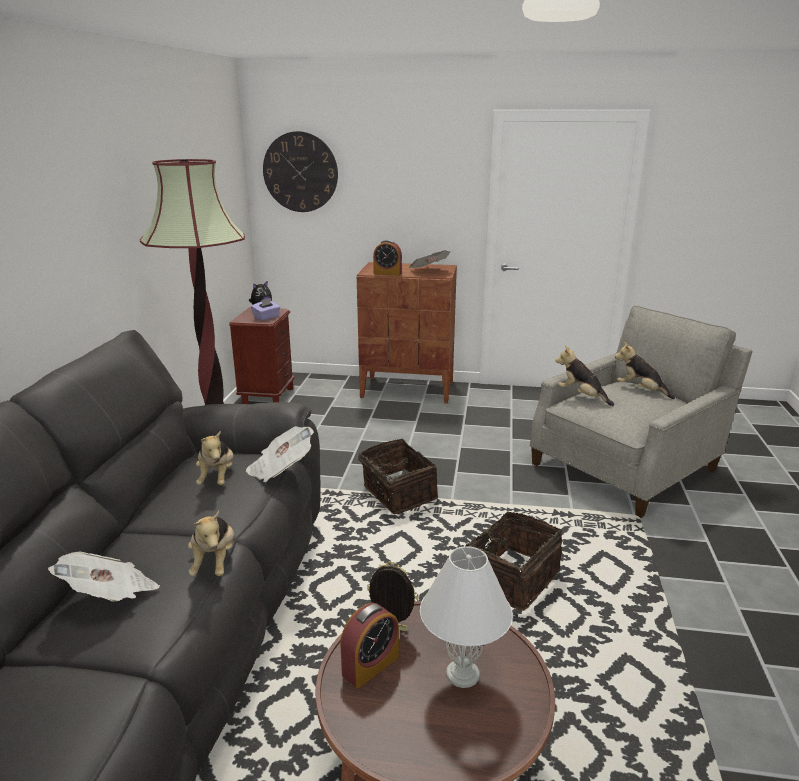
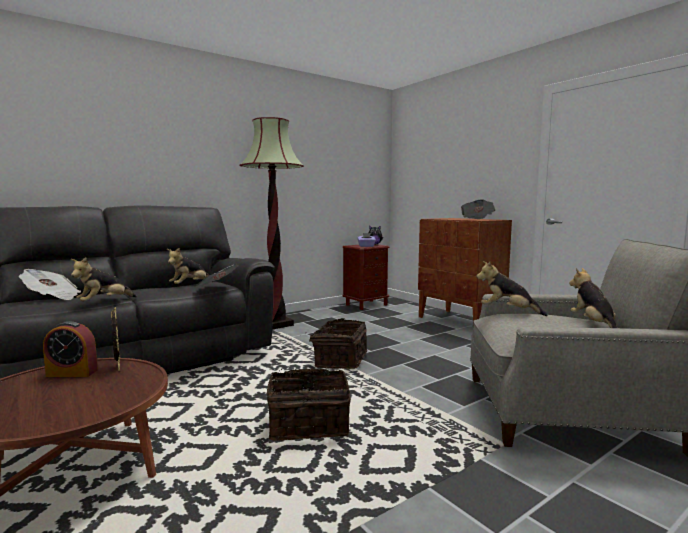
camera: 45 degrees right, 15 degrees down
wall clock [263,131,338,212] -> none
alarm clock [373,240,402,276] -> none
white table lamp [420,546,513,688] -> none
plush toy [555,345,614,406] -> plush toy turned 60 degrees counterclockwise [476,261,547,316]

